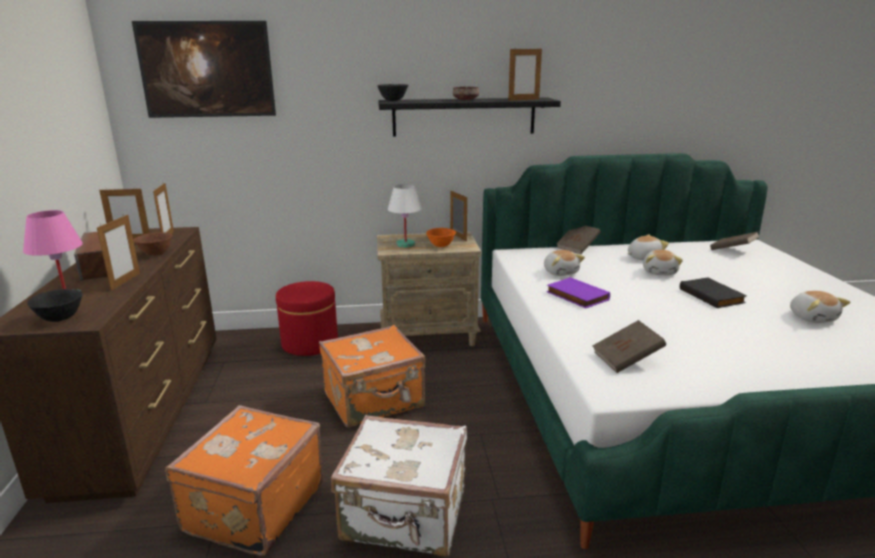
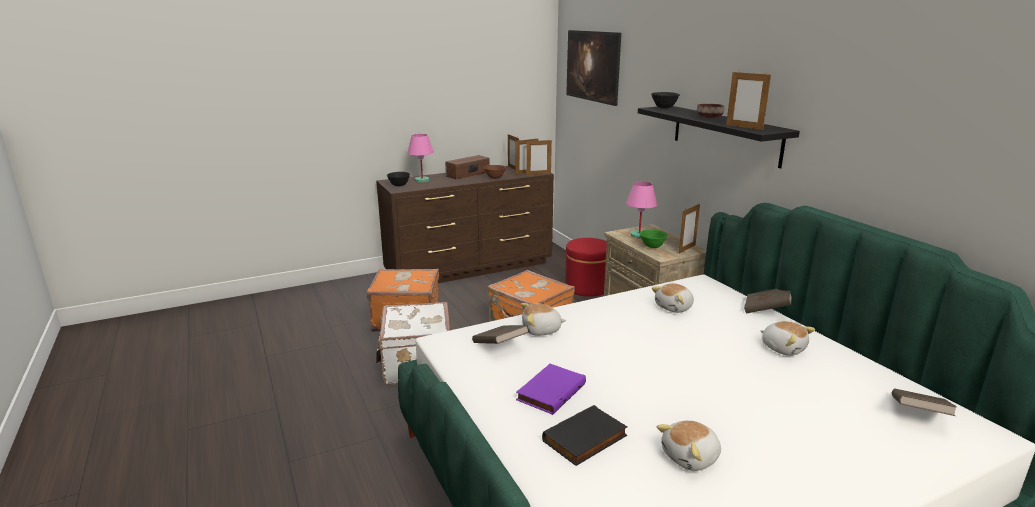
camera: 70 degrees right, 0 degrees up
picture frame [97,214,140,291] -> picture frame moved to [526,139,552,175]
white table lamp [388,184,422,248] -> pink table lamp [626,181,657,239]
orange bowl [426,228,456,247] -> green bowl [639,230,668,248]
purple book [546,277,610,308] -> purple book moved to [516,364,586,415]
plush toy [643,250,683,275] -> plush toy moved to [521,303,566,336]
black book [680,277,747,308] -> black book moved to [542,405,627,466]

